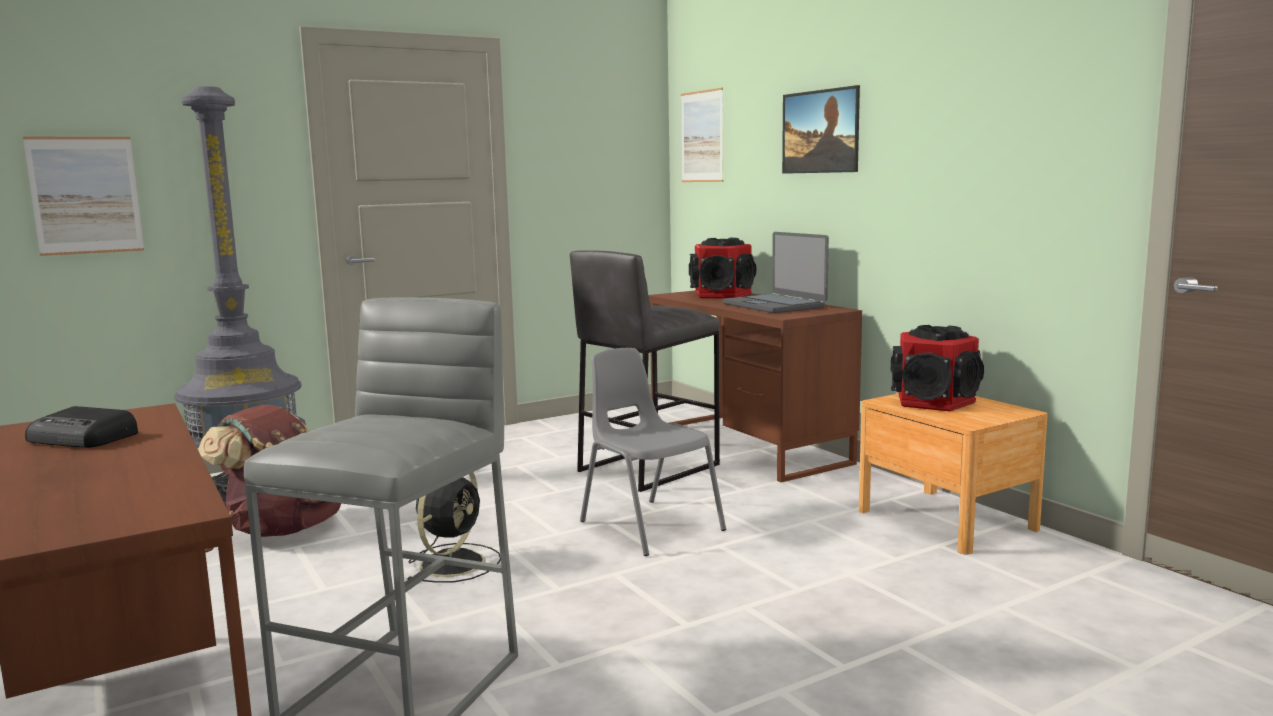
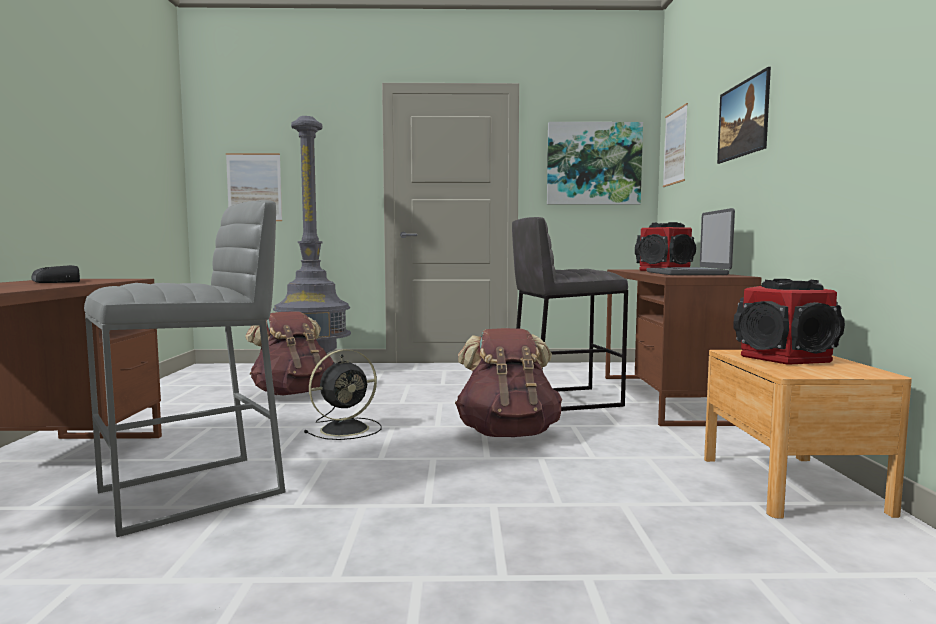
camera: 30 degrees right, 5 degrees down
grey chair [580,348,726,556] -> brown backpack [455,328,562,437]
none -> picture [547,122,643,205]

